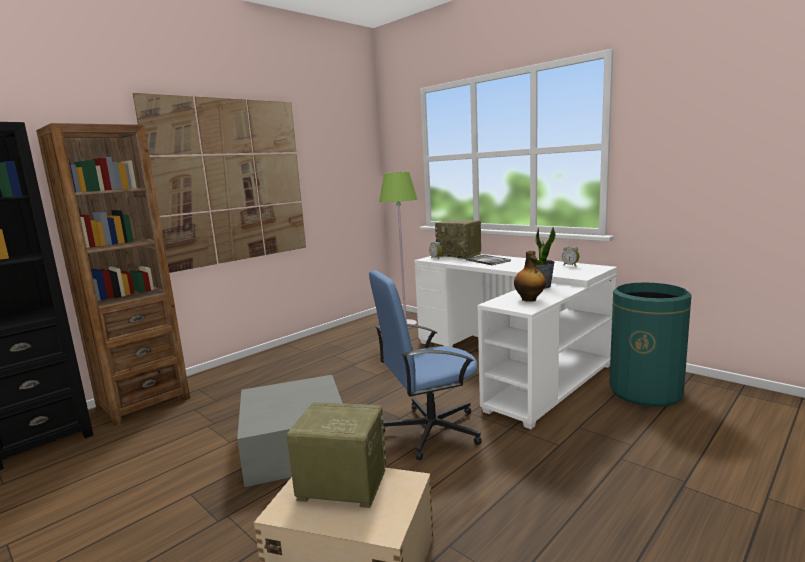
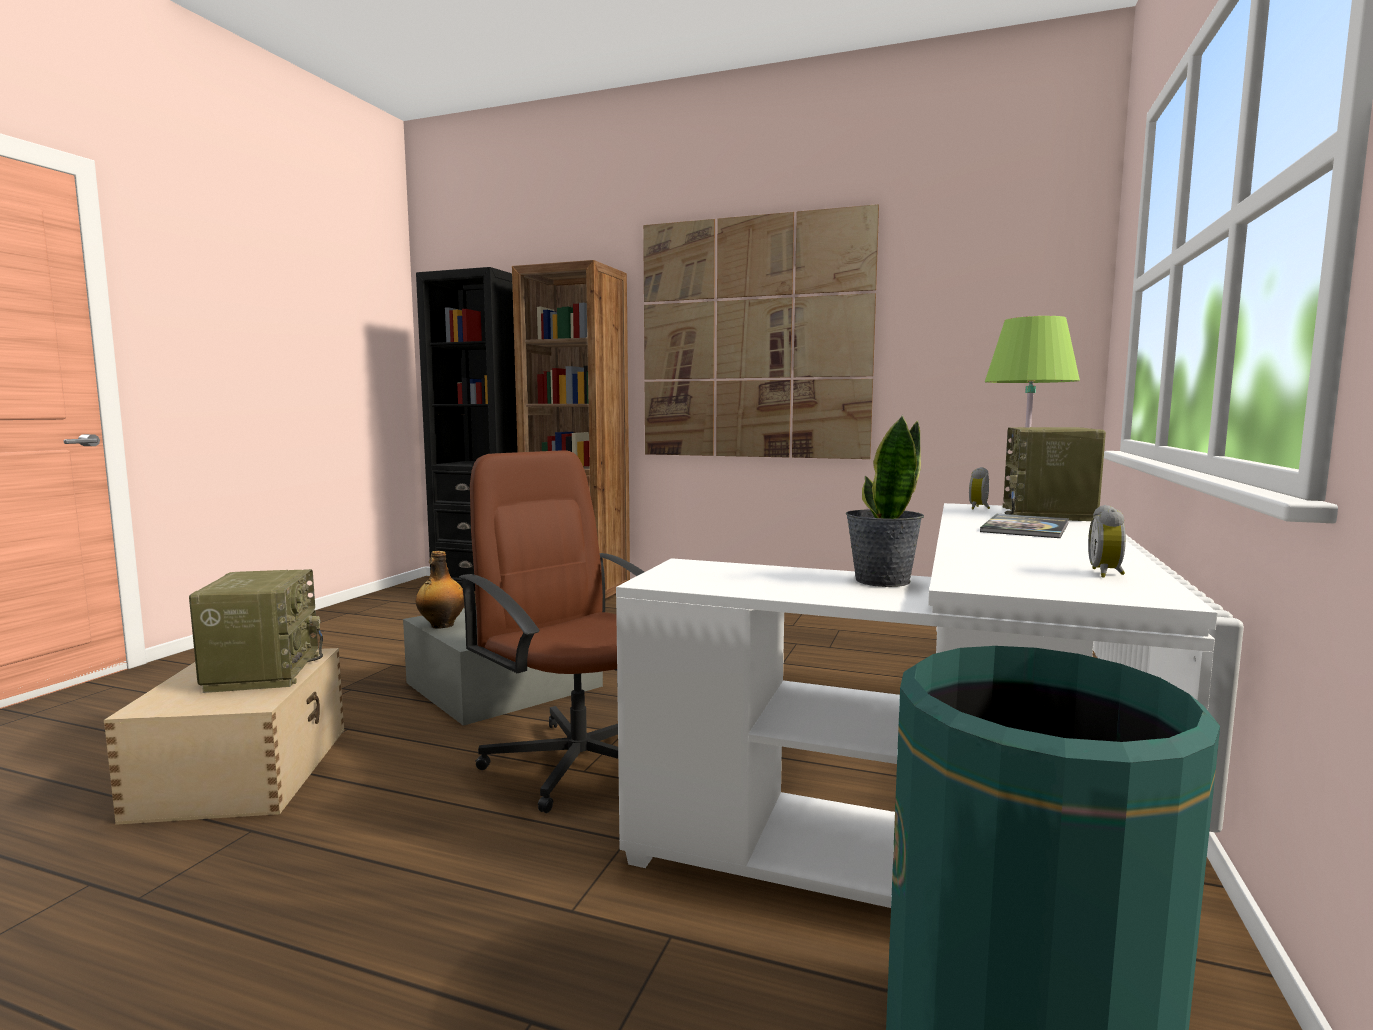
camera: 65 degrees right, 5 degrees down
blue office chair [369,270,482,460] -> brown office chair [459,450,644,813]
bottle [514,251,546,302] -> bottle moved to [416,551,464,629]

